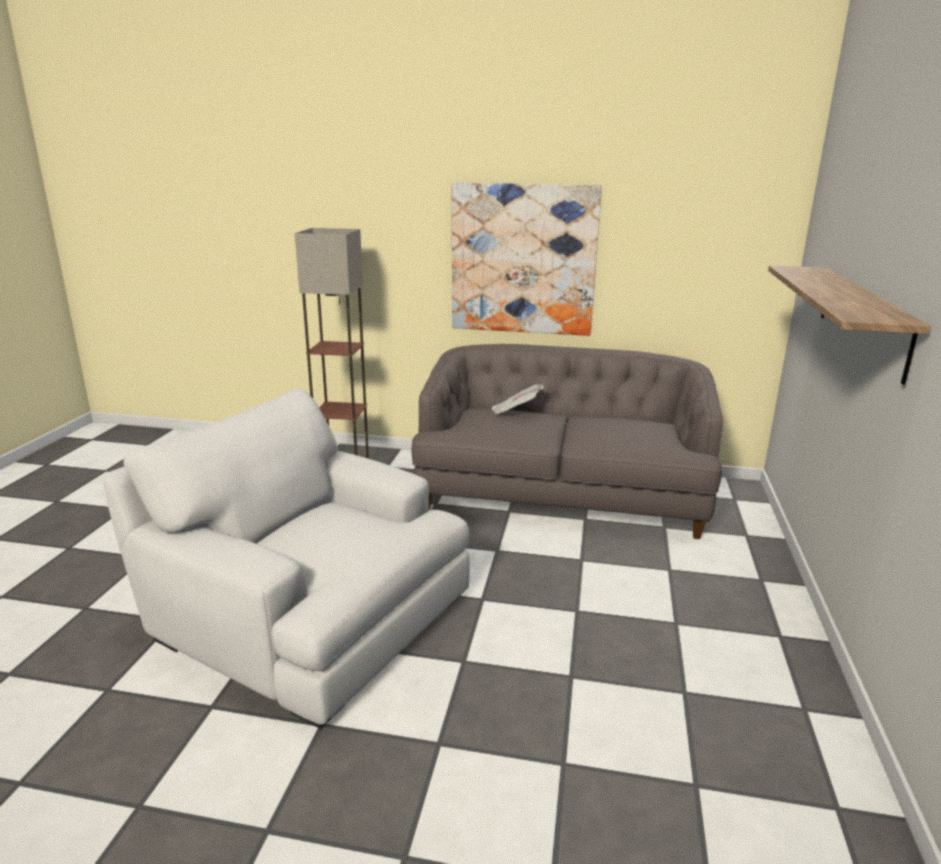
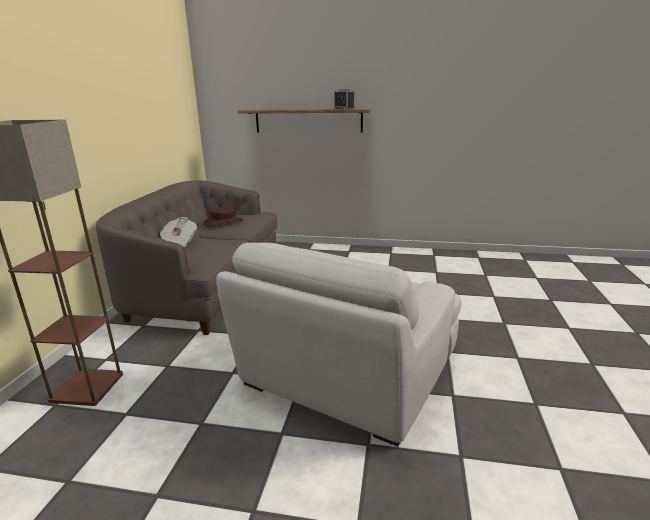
camera: 90 degrees left, 0 degrees up
picture [452,182,602,336] -> none
none -> brown hat [203,206,243,227]
none -> alarm clock [333,89,355,109]

